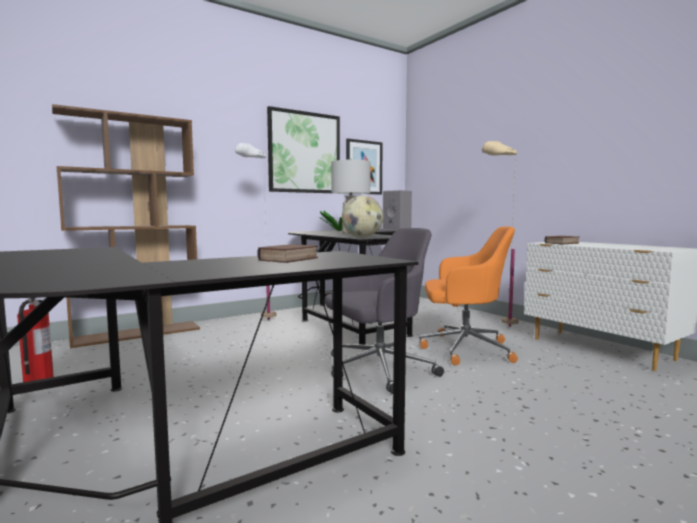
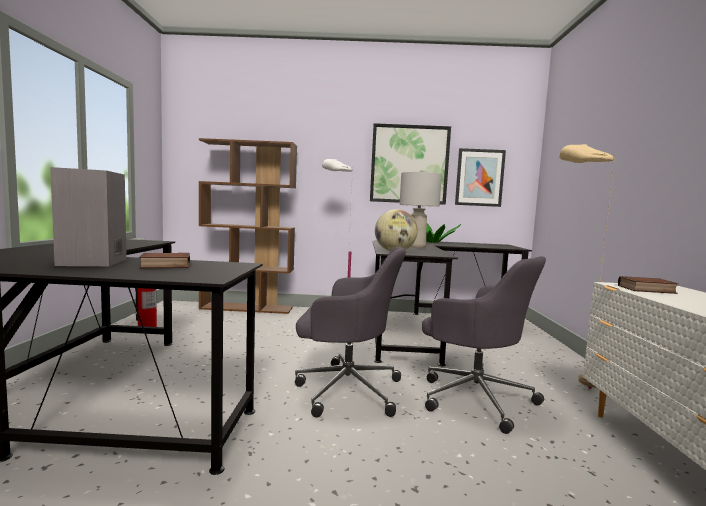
camera: 35 degrees right, 0 degrees up
grey speaker [382,190,412,230] -> grey speaker moved to [50,167,127,266]
orange office chair [419,227,518,366] -> grey office chair [422,256,546,434]

